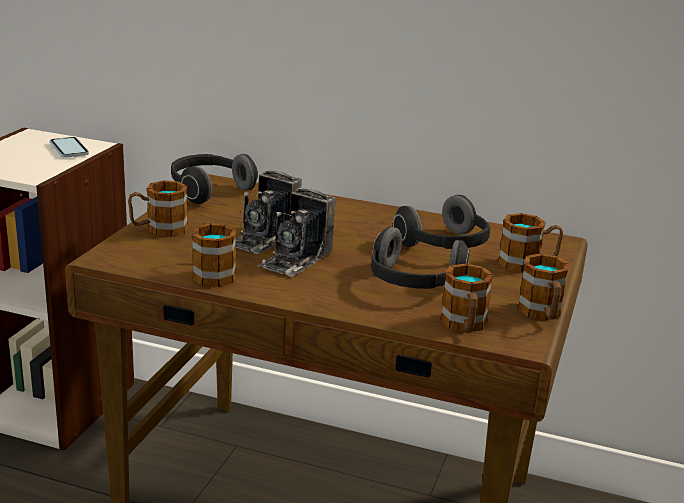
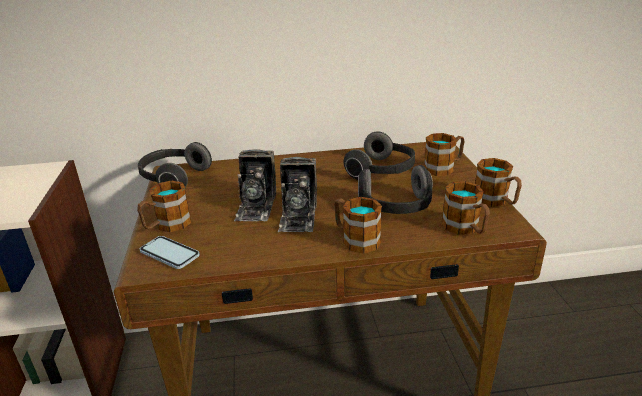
camera: 25 degrees left, 5 degrees up
phone [50,137,89,158] -> phone moved to [140,236,200,269]
mug [192,222,237,287] -> mug moved to [334,197,382,254]

